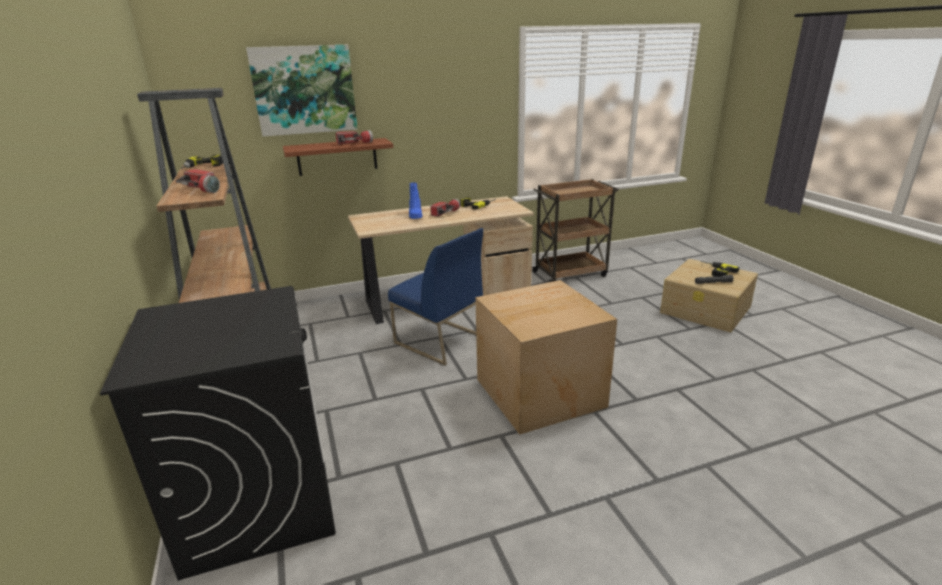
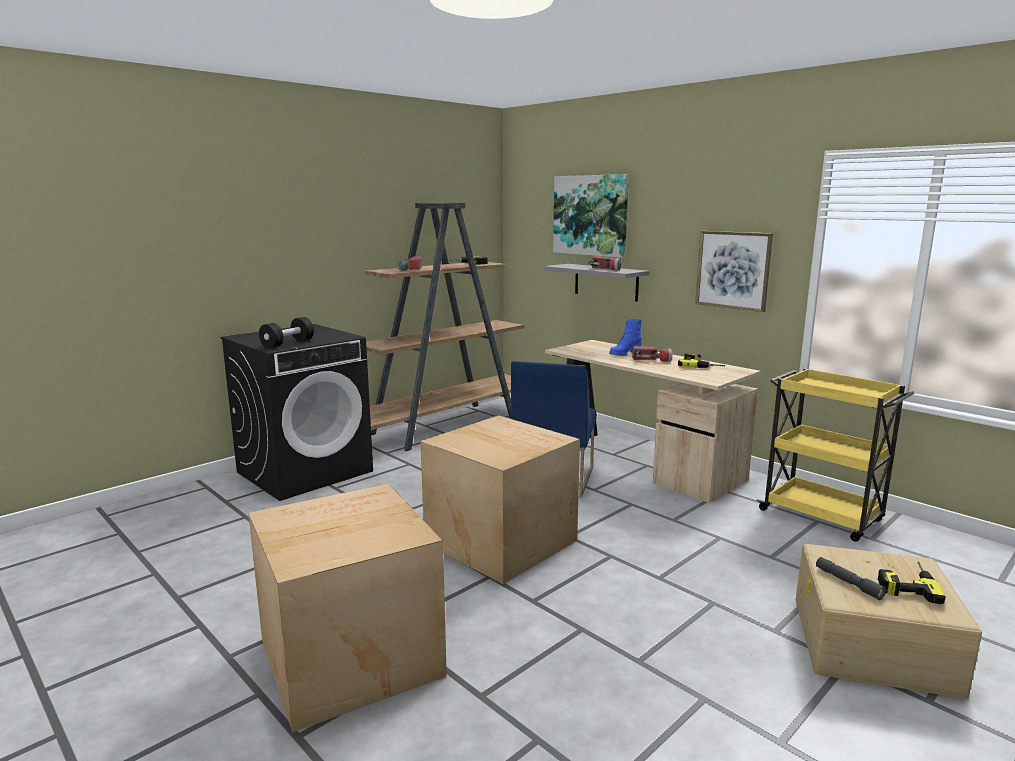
camera: 65 degrees right, 10 degrees down
brown shelf [283,138,393,176] -> grey shelf [544,264,649,302]
brown cart [532,179,619,282] -> yellow cart [756,368,914,542]
none -> cardboard box [248,484,447,733]
none -> black dumbbell [259,317,314,349]
none -> picture [695,231,773,312]

